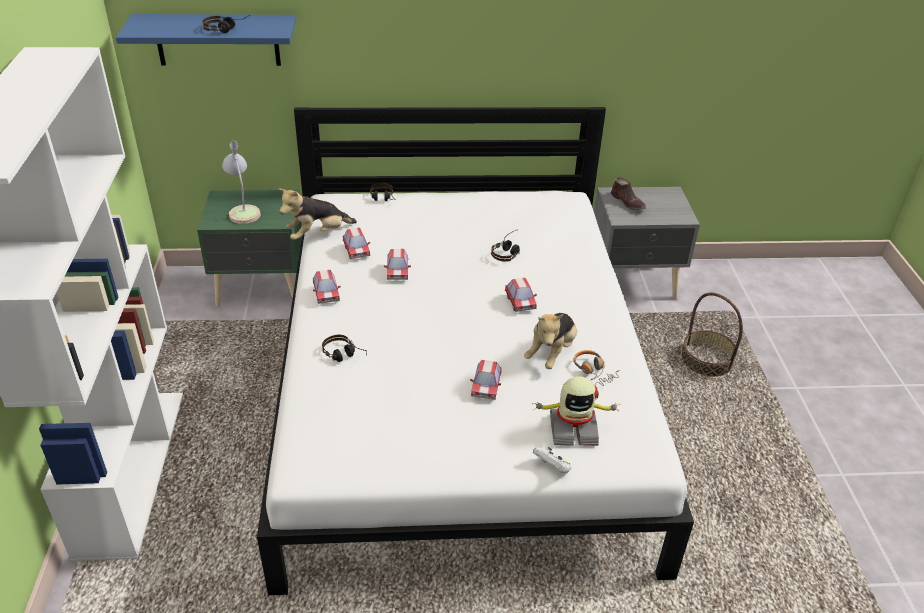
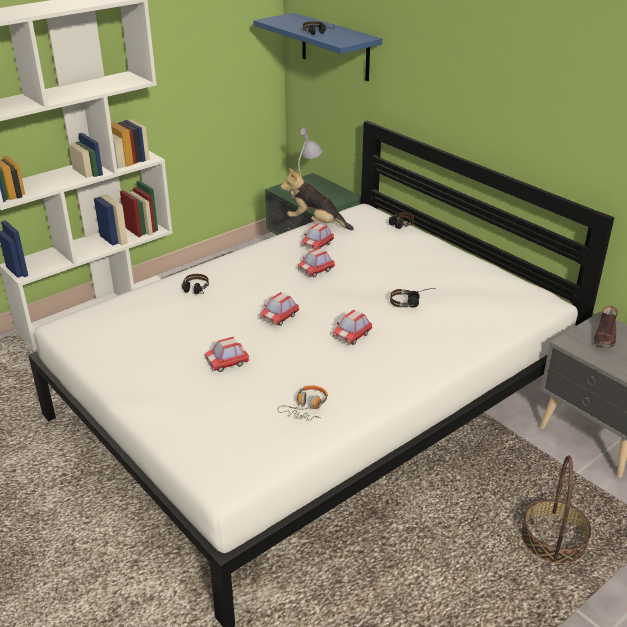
camera: 55 degrees right, 5 degrees down
toy car [313,270,341,304] -> toy car moved to [260,292,299,326]
plush toy [524,313,577,369] -> none
toy robot [533,376,619,446] -> none
white game controller [533,447,571,474] -> none

